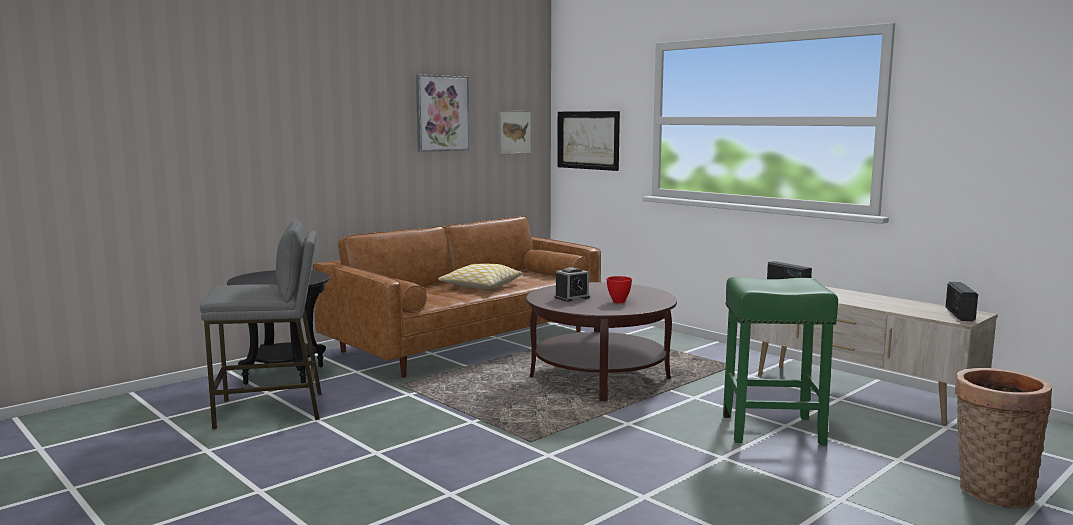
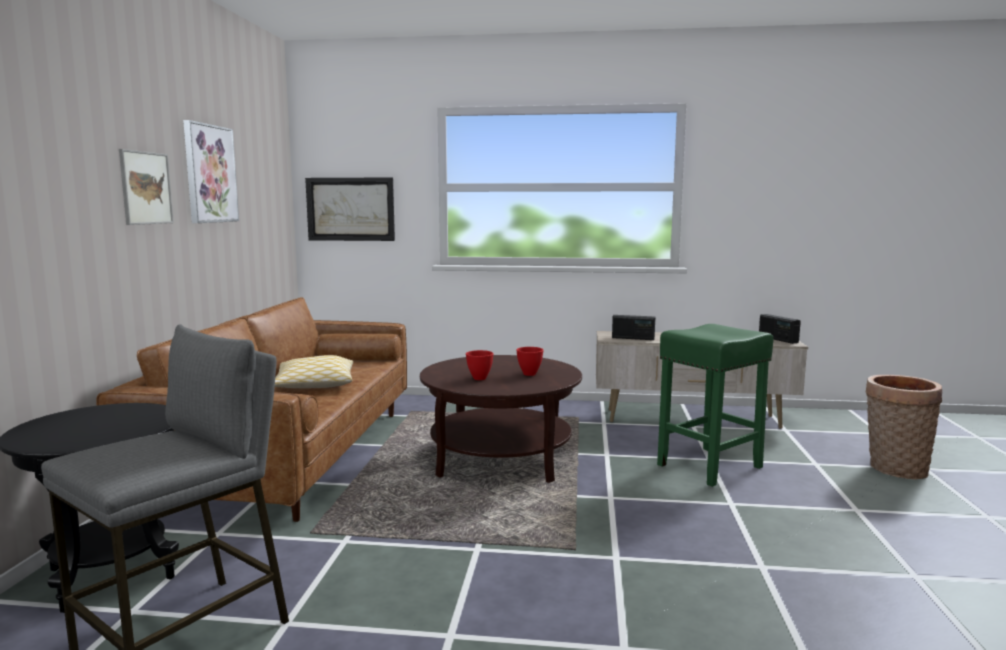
camera: 40 degrees left, 0 degrees up
picture [498,110,532,155] -> picture moved to [119,149,174,225]
alarm clock [554,267,590,302] -> red bowl [466,350,493,380]

